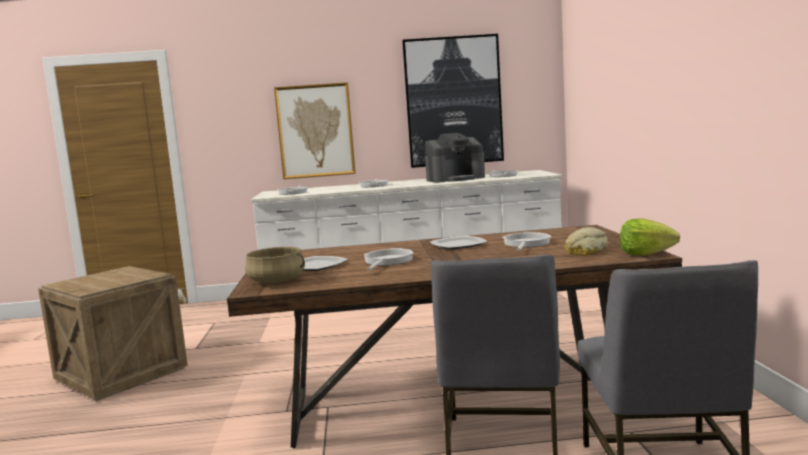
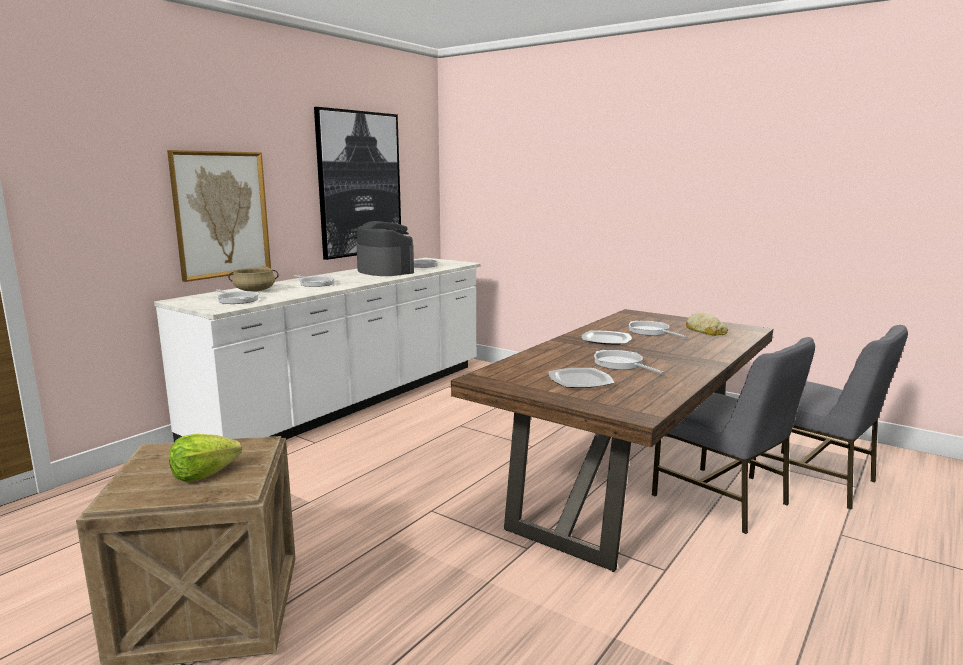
camera: 50 degrees left, 5 degrees up
beige cooking pot [245,247,305,283] -> beige cooking pot moved to [228,268,279,292]
coffee machine [425,133,485,183] -> coffee machine turned 60 degrees counterclockwise [357,221,414,276]
lettuce [620,219,680,256] -> lettuce moved to [169,434,242,481]

